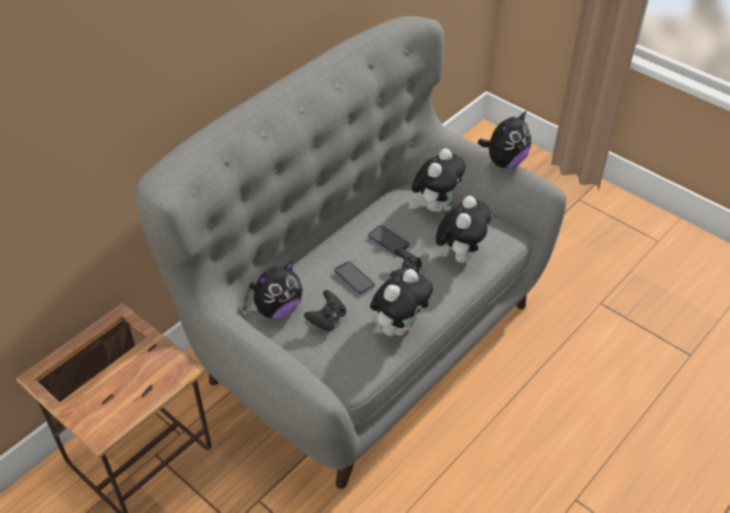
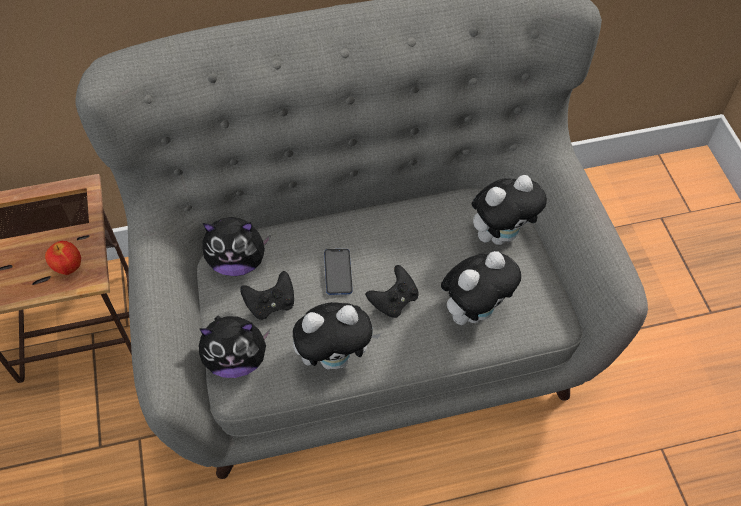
camera: 35 degrees right, 10 degrees up
phone [368,225,409,256] -> none
plush toy [478,110,531,168] -> plush toy moved to [199,315,270,378]
none -> apple [45,241,81,275]

